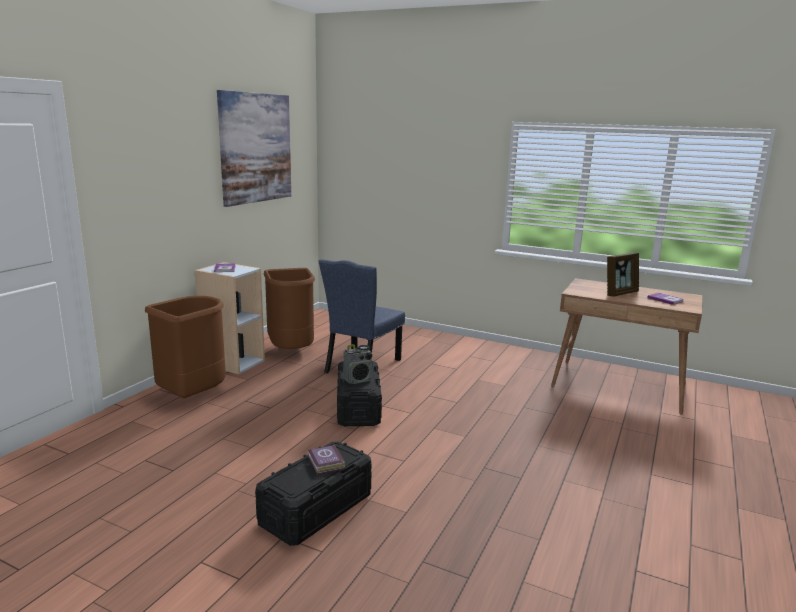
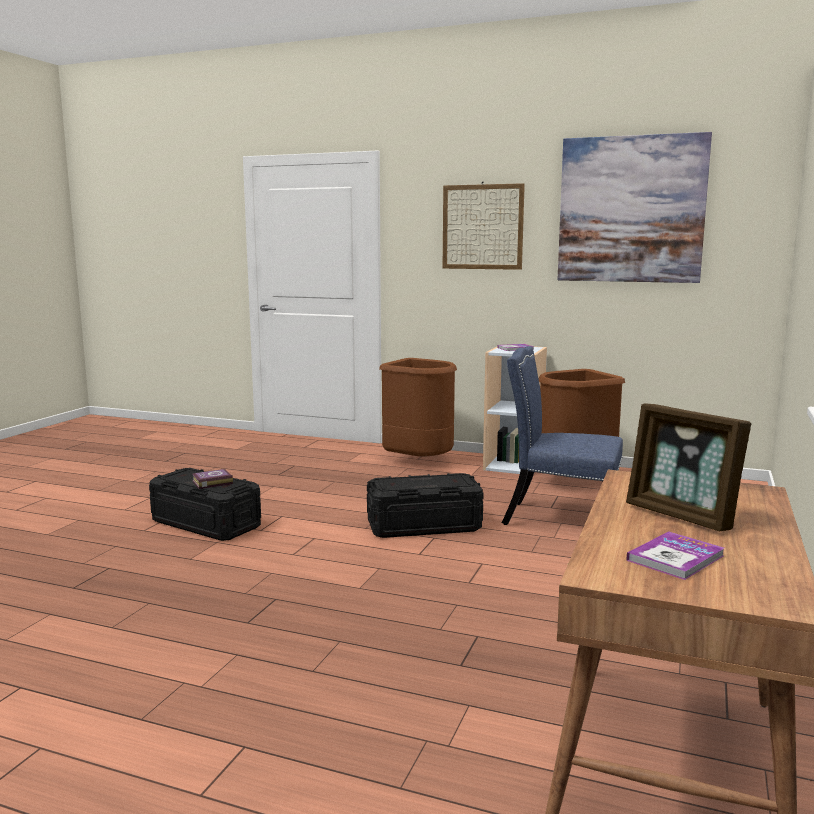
camera: 85 degrees right, 5 degrees down
radio [343,344,372,384] -> none
none -> picture [443,181,525,270]

